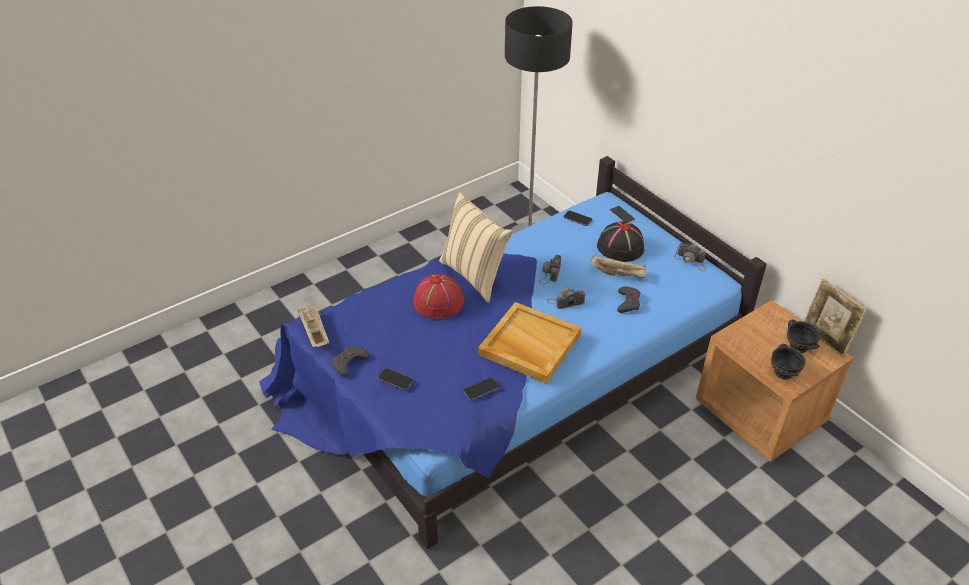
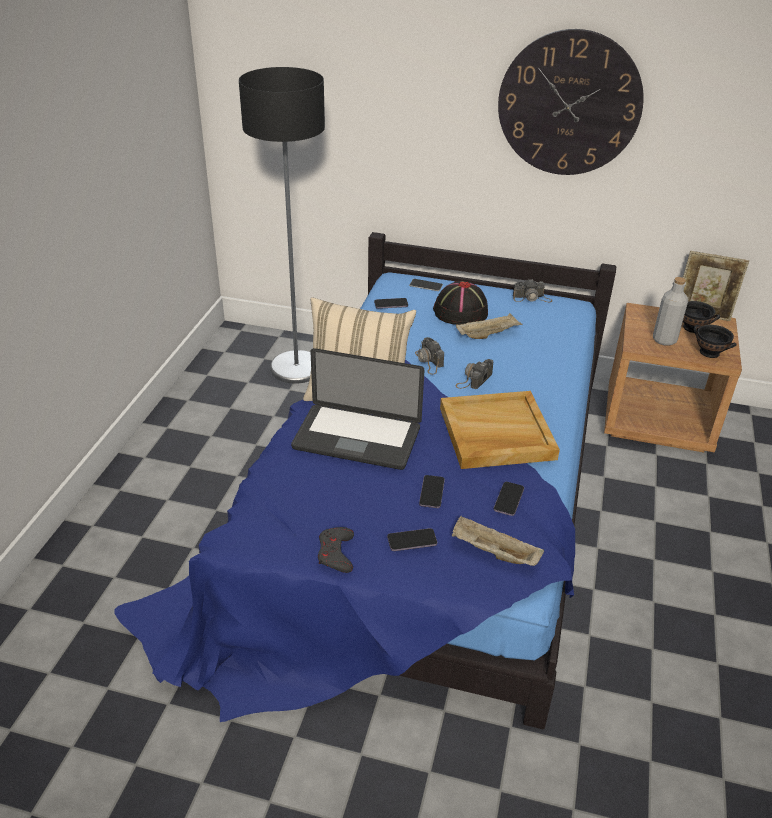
camera: 40 degrees left, 5 degrees down
beige tray [297,303,329,347] -> beige tray moved to [452,516,544,566]
red hat [413,274,464,319] -> laptop [291,348,424,470]
grey game controller [617,287,640,313] -> none
none -> phone [419,475,445,508]
none -> wall clock [498,29,644,175]
none -> grey bottle [653,277,688,346]

